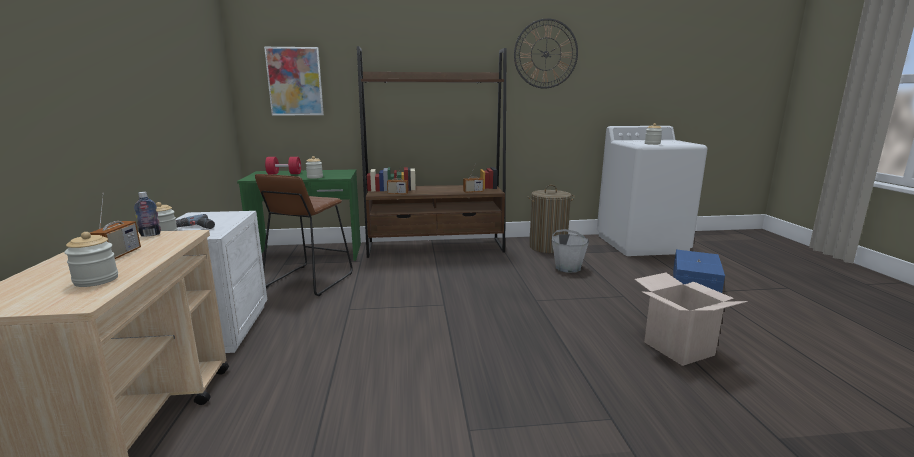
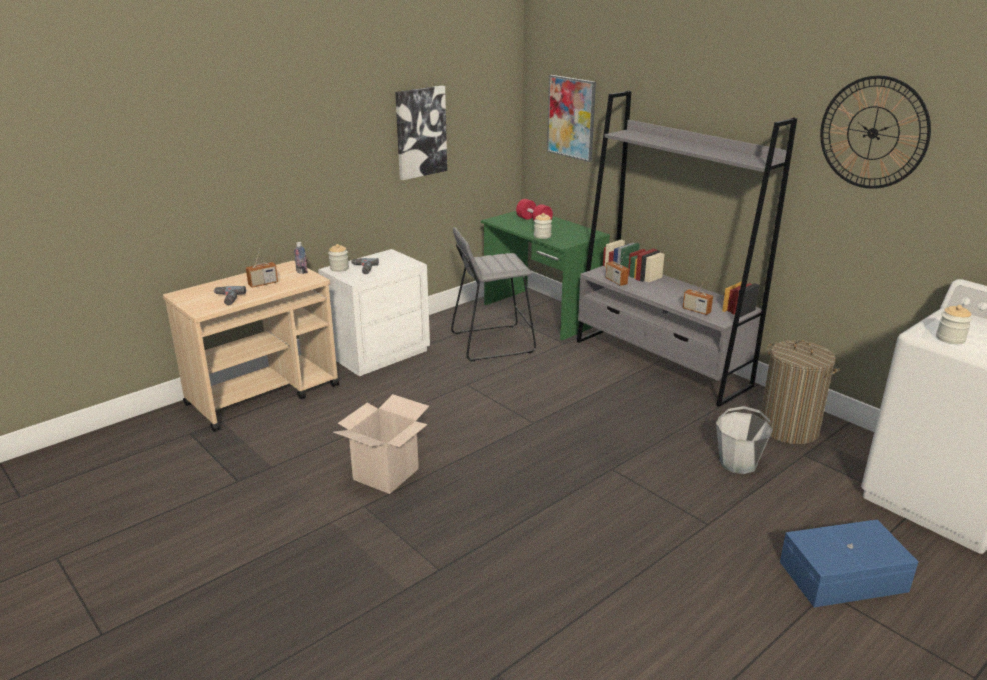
camera: 55 degrees right, 10 degrees up
jar [64,232,118,287] -> power drill [213,286,246,305]
brown stool [255,174,353,296] -> grey stool [451,227,536,361]
brown bookcase [357,46,507,258] -> grey bookcase [577,90,797,407]
cardboard box [634,273,748,366] -> cardboard box moved to [333,394,429,494]
none -> picture [395,86,447,180]

